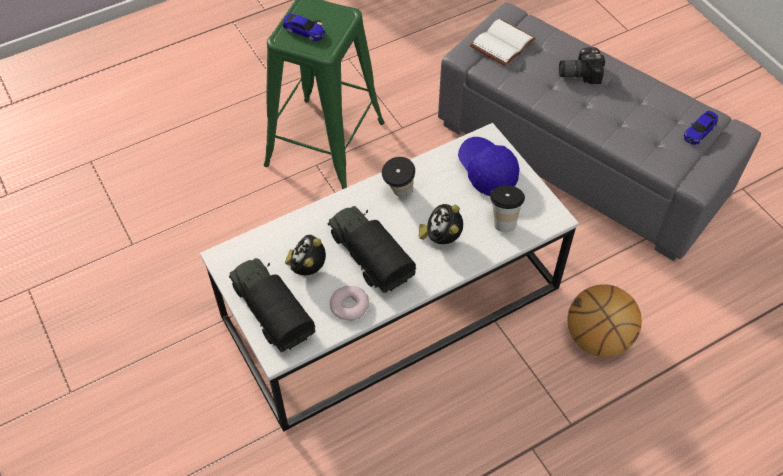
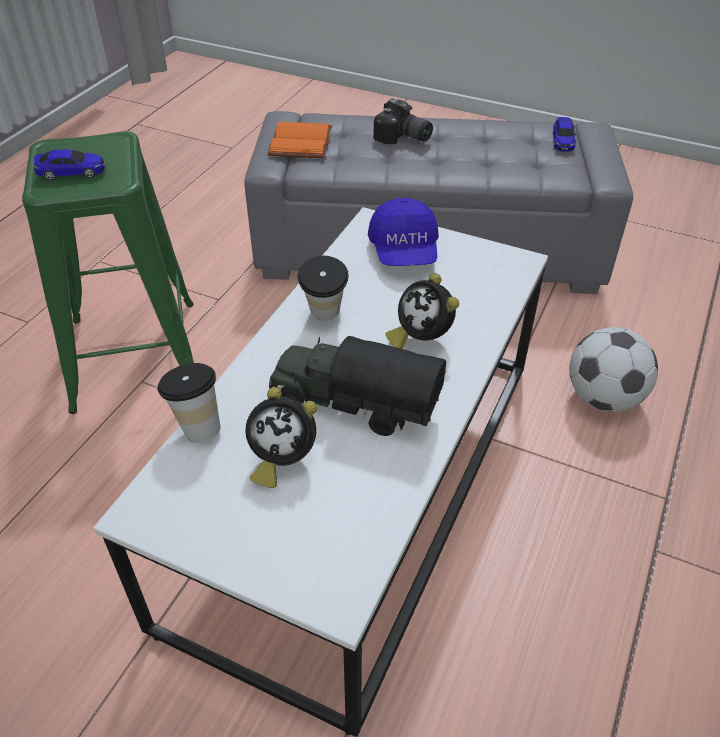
camera: 35 degrees left, 10 degrees down
toy truck [229,258,315,352] -> none
alarm clock [285,235,326,275] -> alarm clock turned 60 degrees counterclockwise [246,387,317,488]
donut [330,286,370,321] -> none
blue cap [458,137,519,196] -> blue cap turned 120 degrees counterclockwise [368,198,439,266]
white book [470,19,536,66] -> orange book [268,122,332,158]
cup [490,185,525,232] -> cup moved to [157,363,221,443]
camera [559,47,605,84] -> camera turned 105 degrees counterclockwise [374,98,433,144]
basketball [568,284,642,357] -> football [569,327,658,412]

